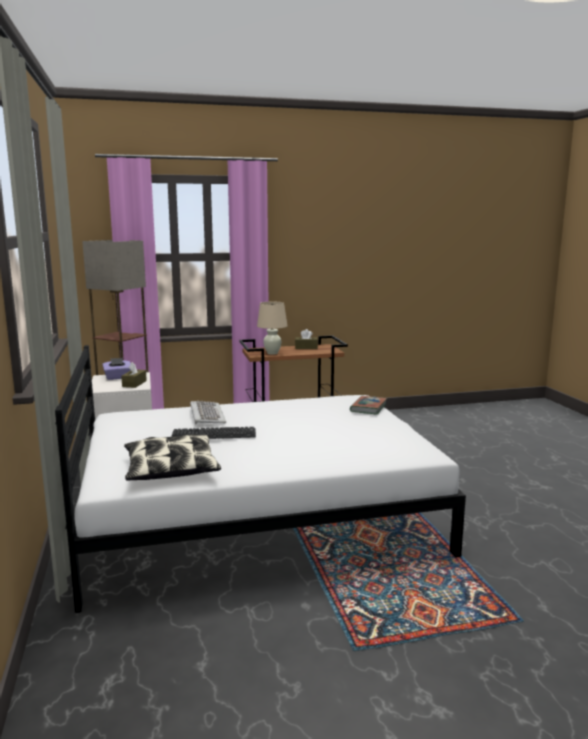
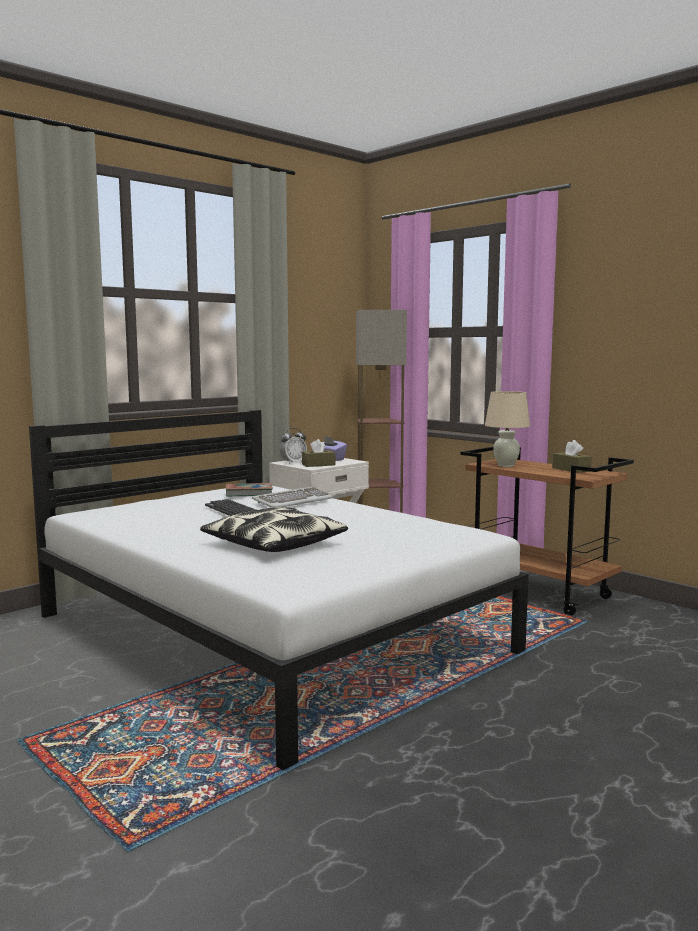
camera: 60 degrees right, 5 degrees down
pillow [124,434,221,480] -> pillow moved to [200,507,348,552]
book [350,396,387,415] -> book moved to [226,483,273,497]
none -> alarm clock [280,428,307,464]

